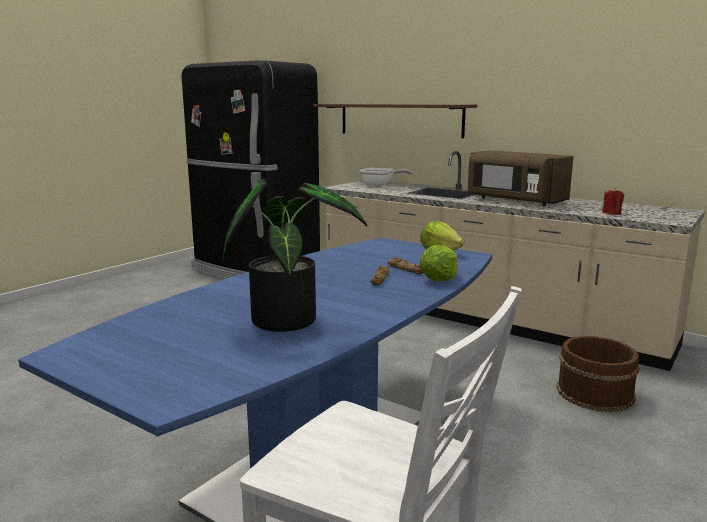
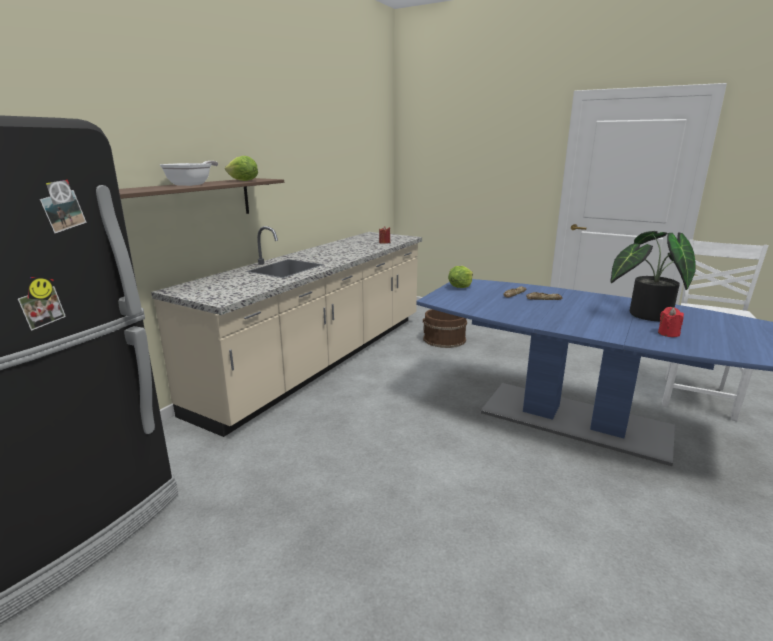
camera: 95 degrees left, 5 degrees up
frying pan [359,168,413,186] -> frying pan moved to [160,161,218,186]
lettuce [420,245,458,281] -> lettuce moved to [225,156,258,181]
brown microwave [468,150,574,206] -> none
none -> red candle [658,307,684,337]

